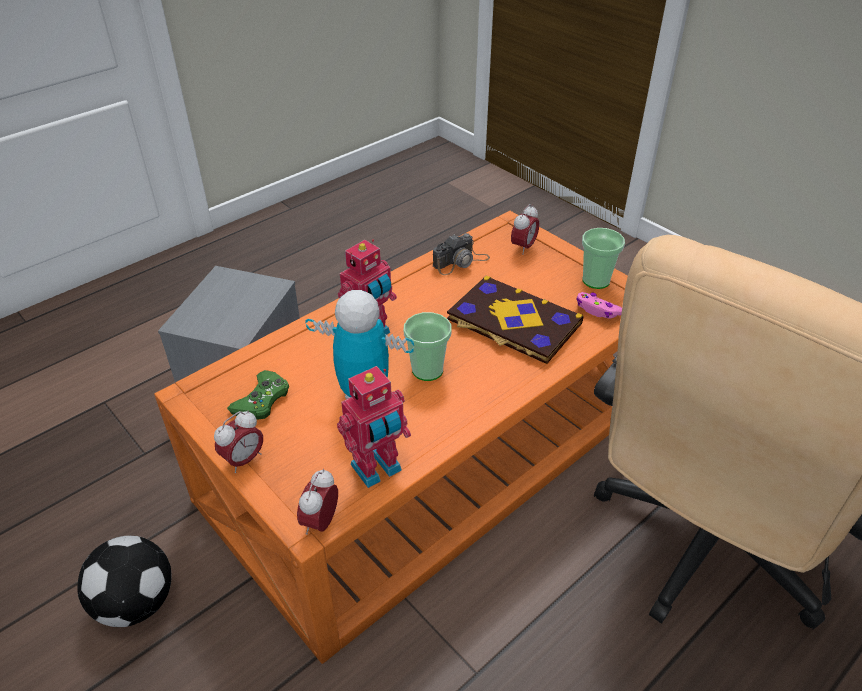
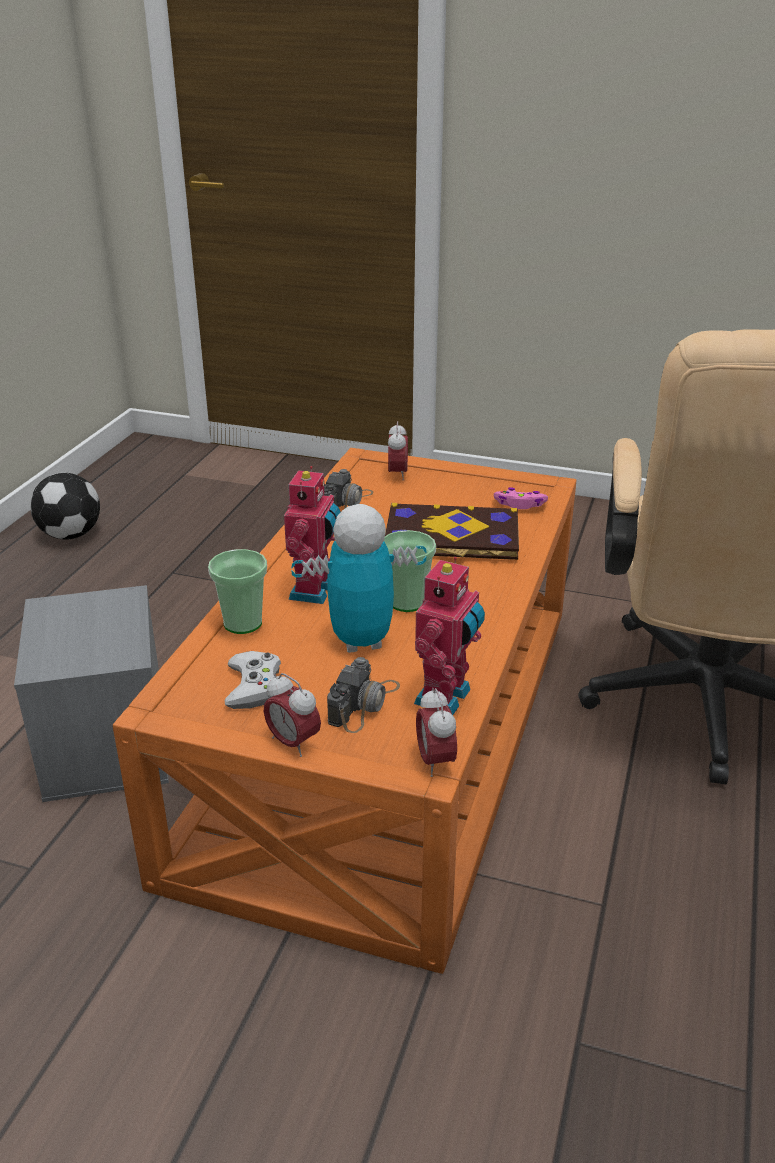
camera: 30 degrees left, 10 degrees down
football [77,536,171,627] -> football moved to [30,473,100,540]
alarm clock [214,410,263,473] -> alarm clock turned 120 degrees clockwise [264,673,321,757]
green game controller [227,370,289,420] -> white game controller [225,651,281,709]
cup [582,228,625,289] -> cup moved to [208,549,267,634]
none -> camera [327,657,400,733]

